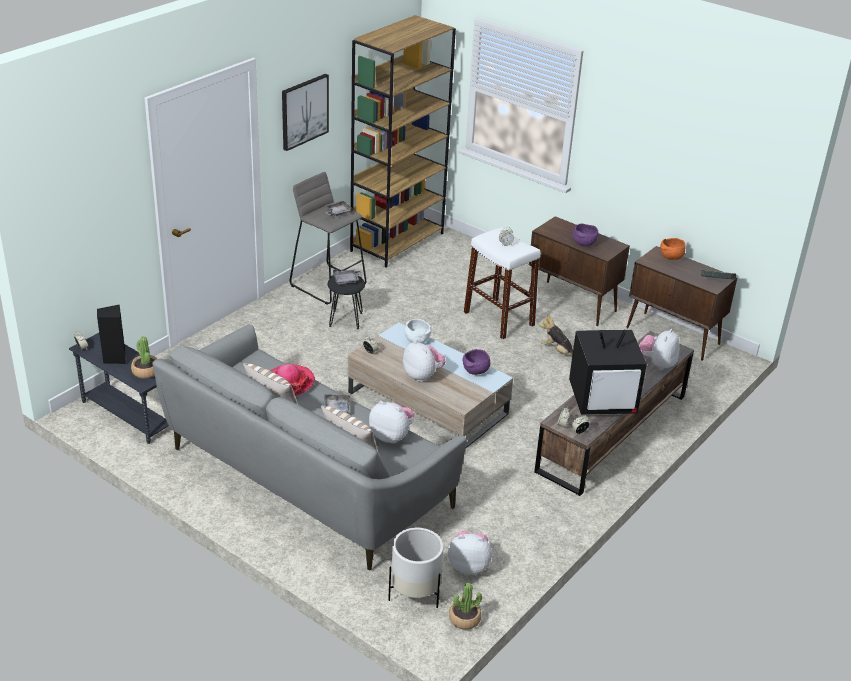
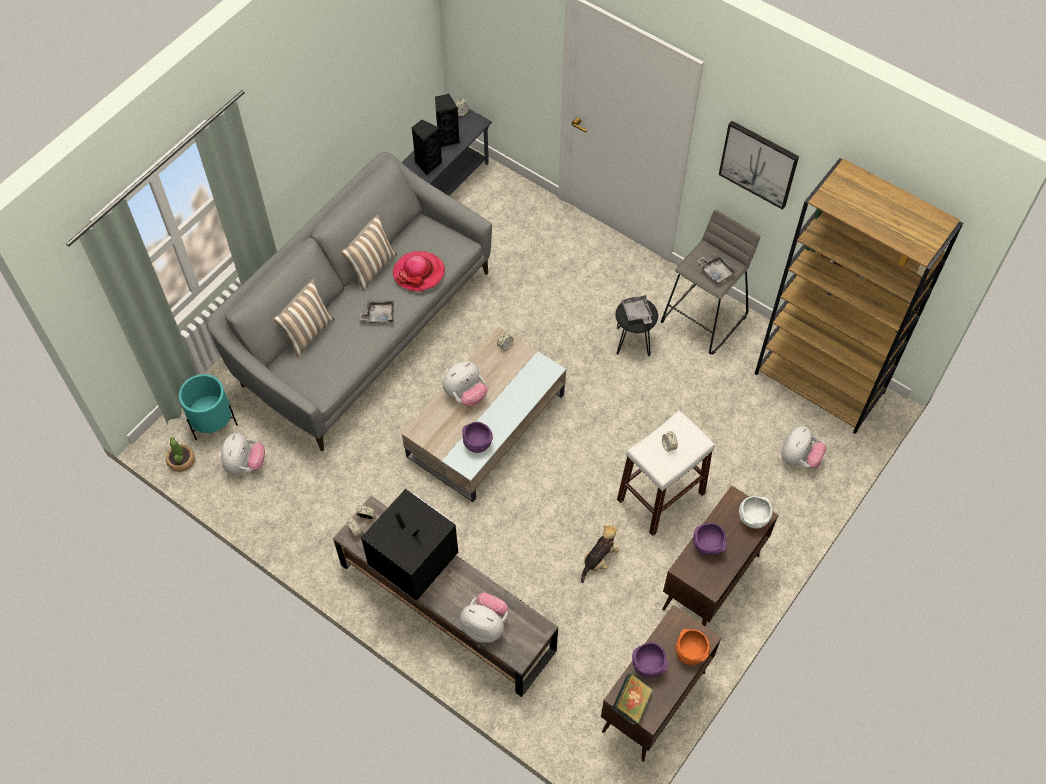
camera: 90 degrees right, 25 degrees up
potted plant [131,336,157,379] -> black speaker [411,120,442,175]
plush toy [369,401,414,444] -> plush toy moved to [781,426,826,468]
white planter [388,528,444,608] -> turquoise planter [179,374,238,440]
white bowl [405,319,431,343] -> white bowl moved to [739,496,773,529]
television [569,330,647,415] -> television turned 135 degrees clockwise [361,489,458,601]
none -> purple bowl [632,642,668,678]

